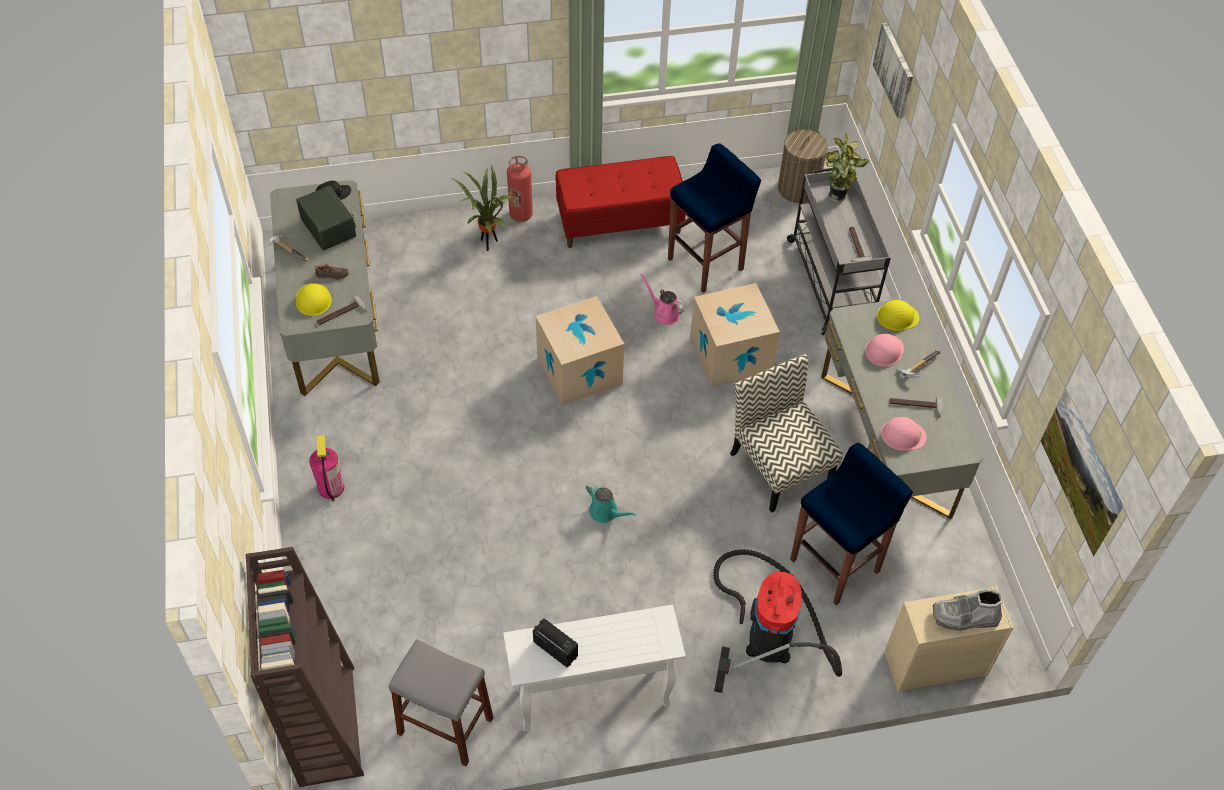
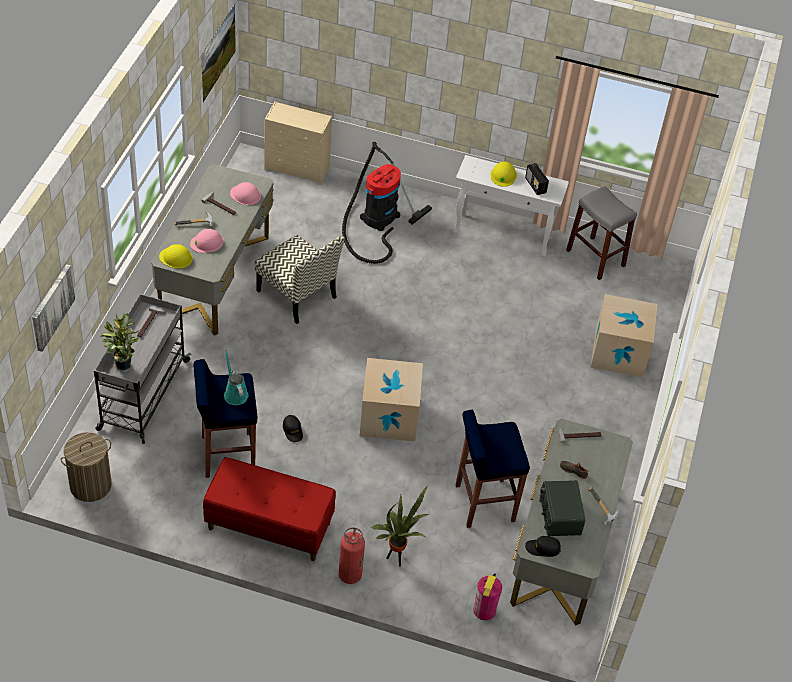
camera: 155 degrees left, 5 degrees down
brown bookcase [245,547,364,787] -> none
yellow hard hat [296,283,332,316] -> yellow hard hat moved to [491,161,517,187]
fire extinguisher [309,435,344,501] -> fire extinguisher moved to [473,573,502,620]
turquoise watering can [586,483,636,523] -> turquoise watering can moved to [224,350,248,405]
pink watering can [640,273,684,325] -> black cap [283,415,303,442]
cardboard box [690,283,780,387] -> cardboard box moved to [590,294,658,378]
chair [730,354,843,513] -> chair turned 45 degrees counterclockwise [255,235,345,324]
blue stool [790,443,913,605] -> blue stool moved to [456,410,530,528]
grey boot [933,589,1004,631] -> none

